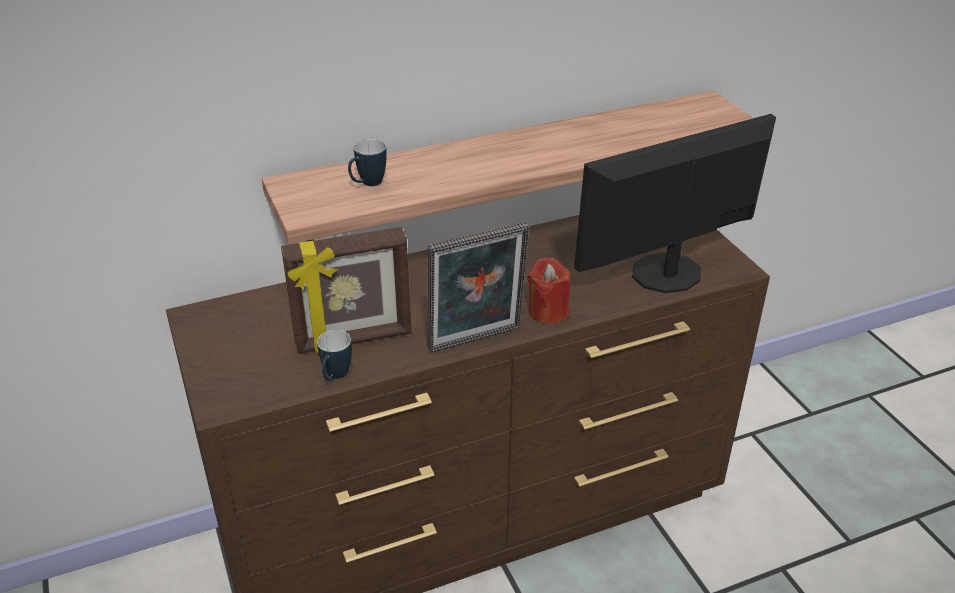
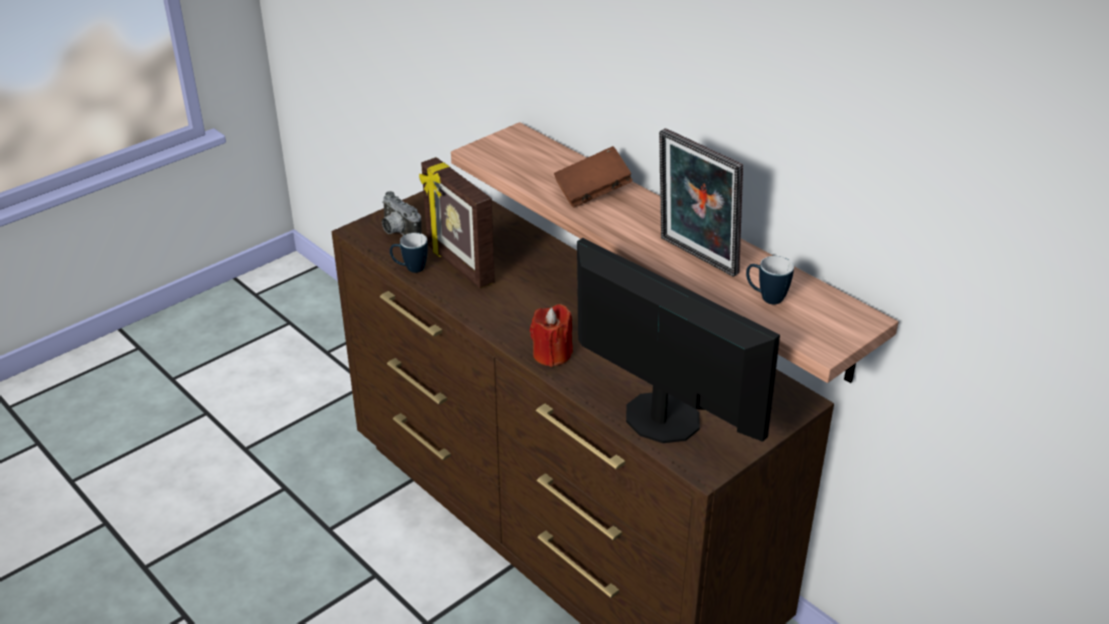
camera: 70 degrees right, 0 degrees up
mug [348,139,387,186] -> mug moved to [746,256,794,305]
picture frame [427,222,529,353] -> picture frame moved to [659,128,743,277]
none -> camera [382,191,422,236]
none -> brown book [554,146,633,208]

